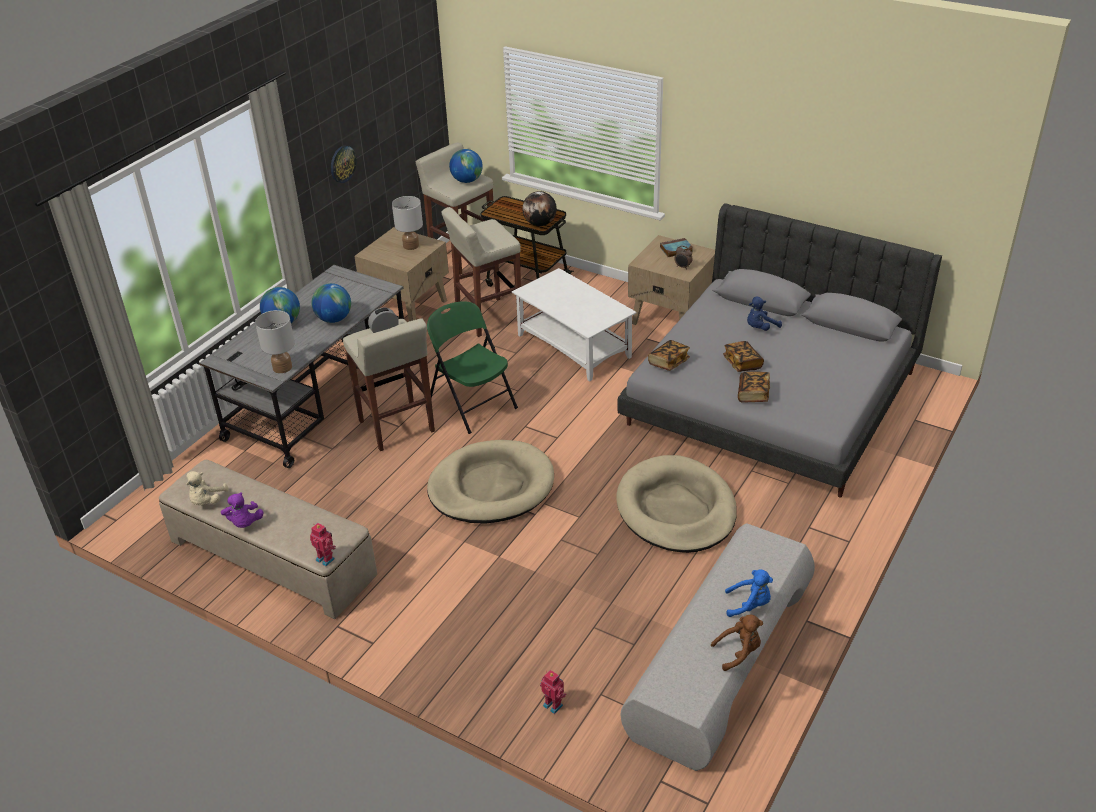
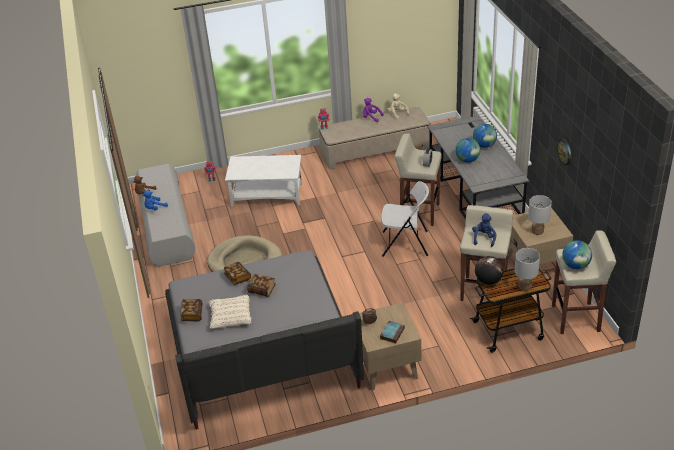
camera: 135 degrees right, 0 degrees up
grey table lamp [255,310,295,373] -> grey table lamp moved to [515,248,540,291]
green chair [427,301,518,434] -> white chair [381,181,429,257]
beige dog bed [427,440,554,524] -> none
white coffee table [512,268,636,381] -> white coffee table moved to [225,155,302,207]
book [648,340,690,371] -> book moved to [180,299,203,322]
blue plush toy [747,297,782,331] -> blue plush toy moved to [472,213,496,247]
none -> beige pillow [209,295,252,329]

